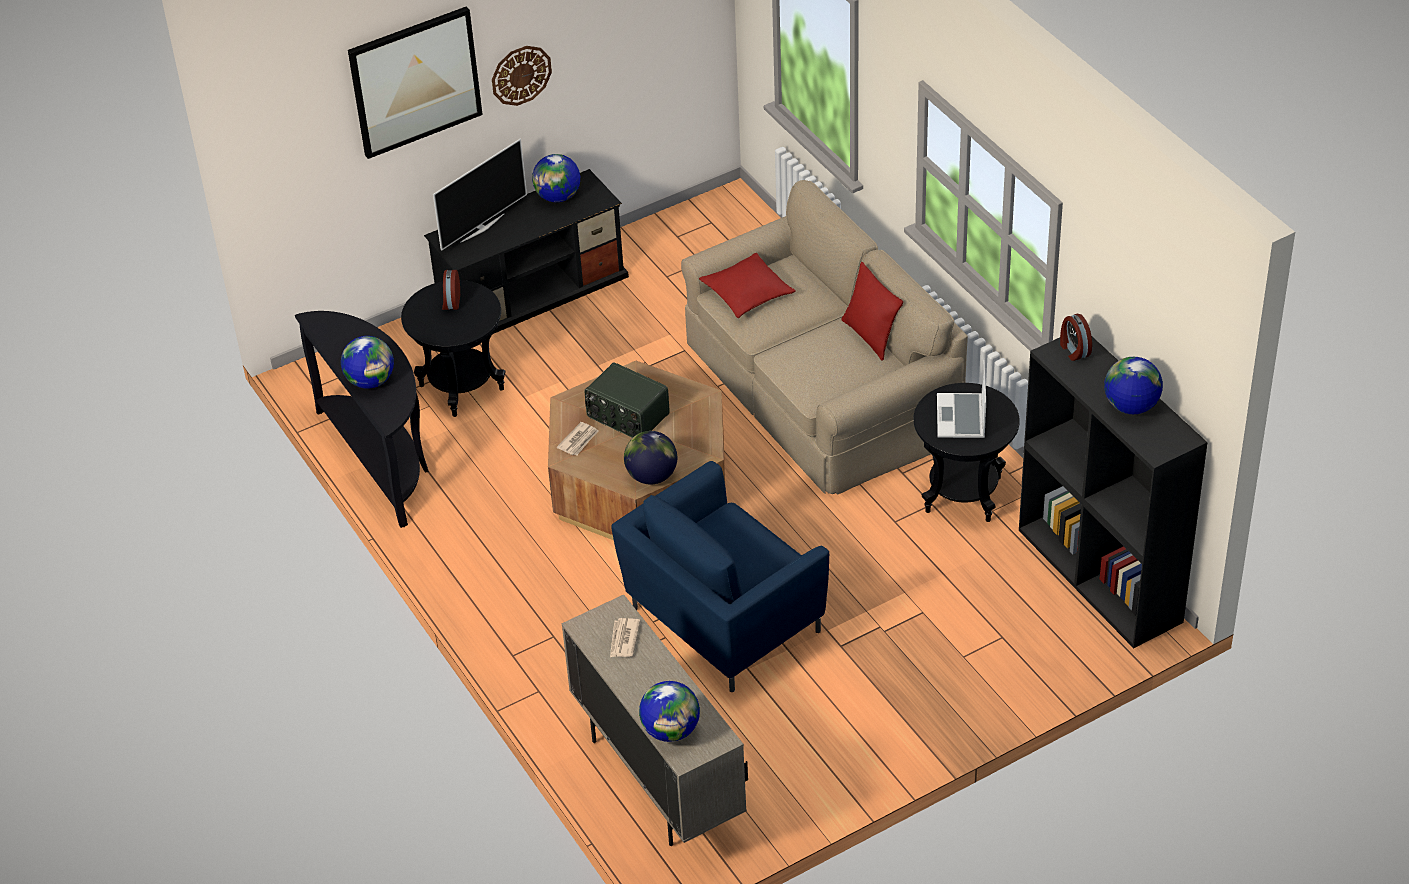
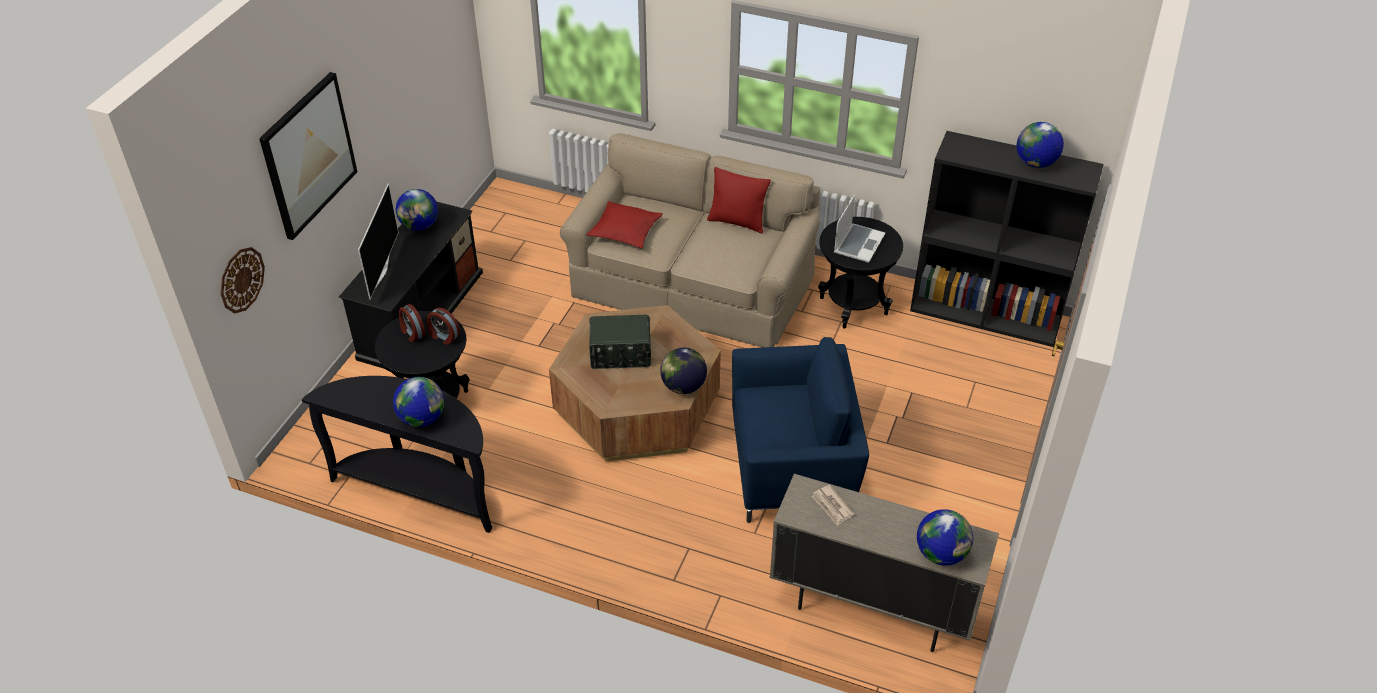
camera: 40 degrees left, 0 degrees up
wall clock [492,46,552,106] -> wall clock moved to [221,247,265,313]
newspaper [557,422,598,455] -> none
blue armchair [611,461,829,692] -> blue armchair turned 105 degrees counterclockwise [732,337,869,523]
laptop [937,360,986,438] -> laptop turned 120 degrees counterclockwise [834,195,885,263]
alarm clock [1060,314,1092,361] -> alarm clock moved to [427,307,460,345]

